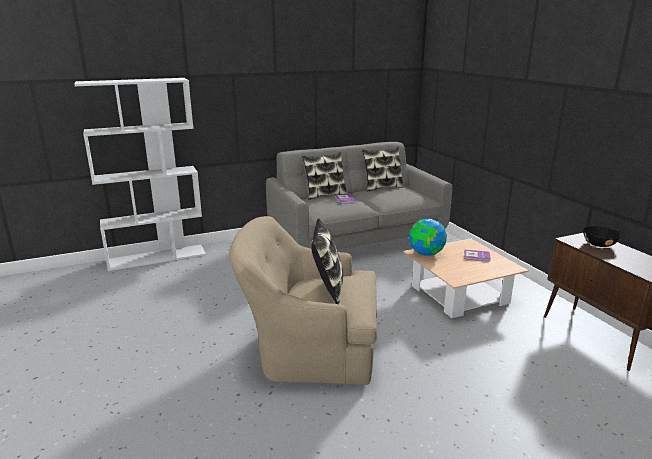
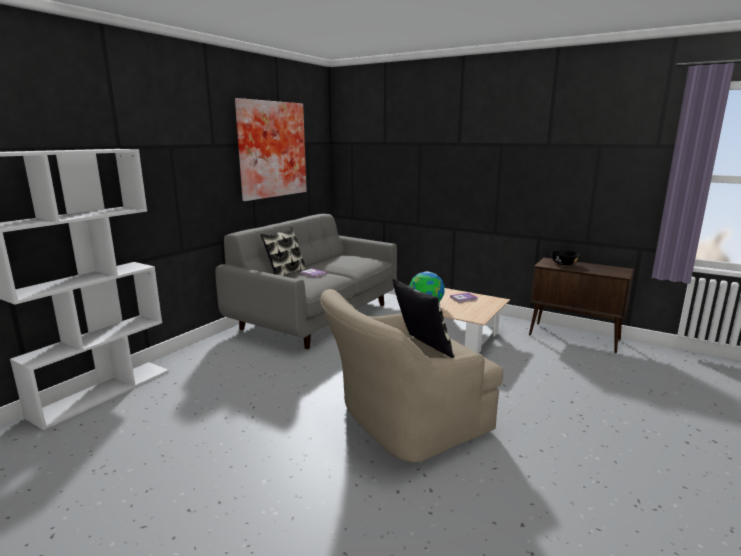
camera: 35 degrees left, 5 degrees down
pillow [362,146,404,191] -> none
none -> picture [235,98,307,201]

